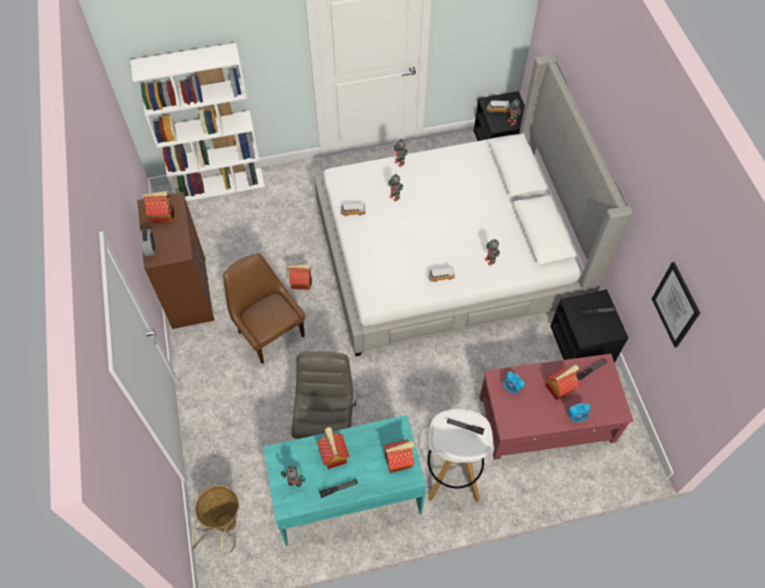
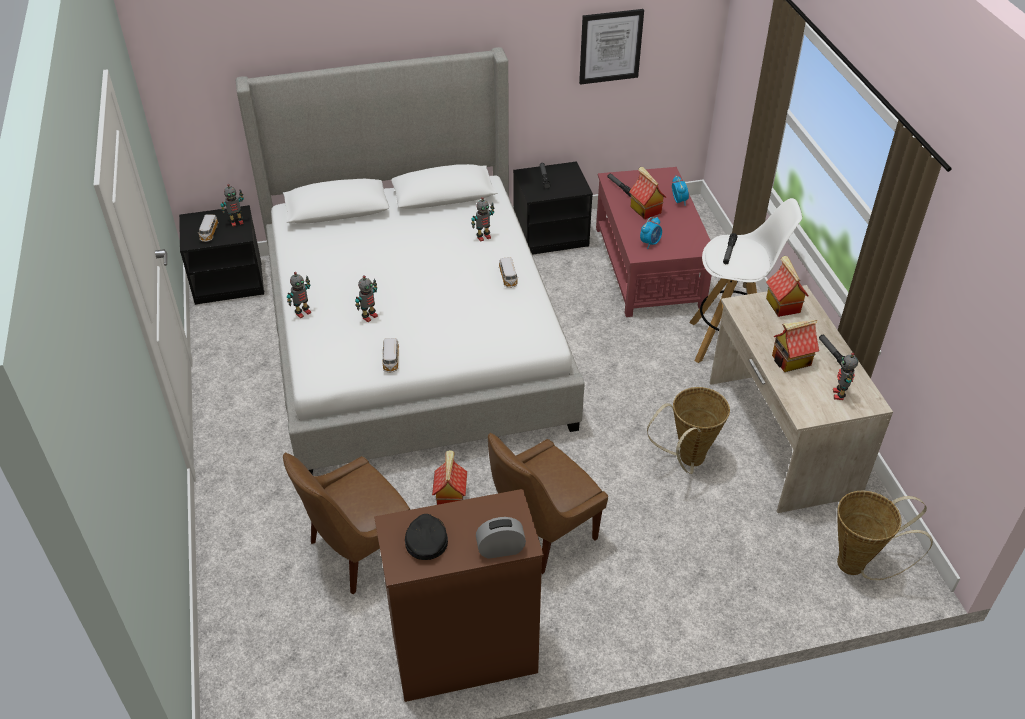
camera: 90 degrees left, 15 degrees down
white bookcase [130,43,265,202] -> none
toy house [142,191,174,223] -> black cap [405,514,448,560]
turquoise desk [263,415,426,546] -> beige desk [710,285,893,513]
grey office chair [291,351,356,439] -> basket [647,387,730,474]
none -> brown chair [283,453,412,594]

